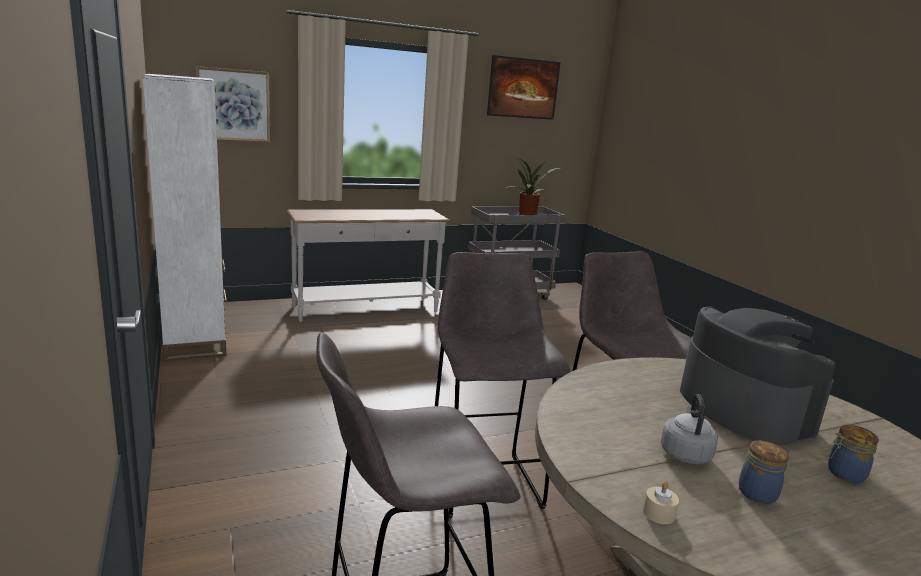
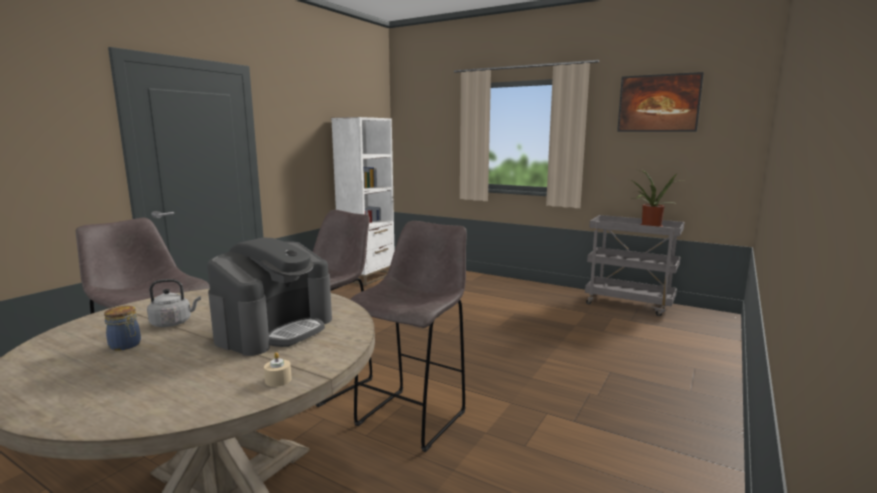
camera: 55 degrees right, 5 degrees down
picture [195,66,270,142] -> none
white console table [286,209,451,322] -> none
beige candle [643,481,679,524] -> beige candle moved to [264,352,292,387]
jar [828,425,879,483] -> none

